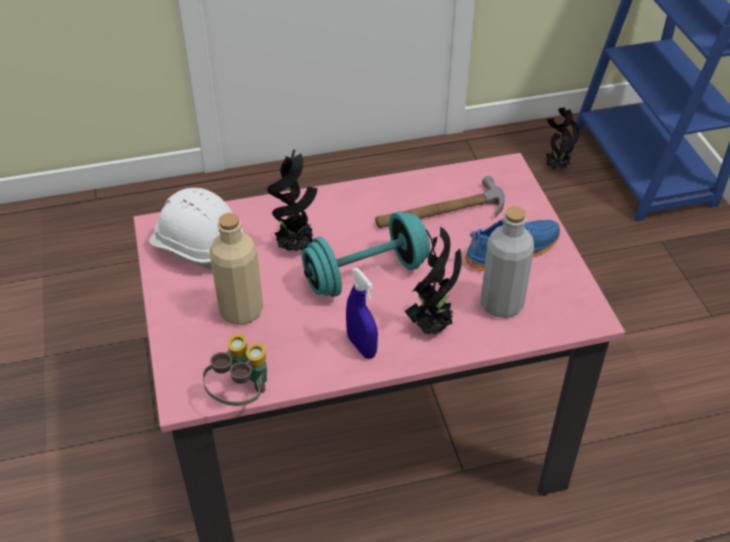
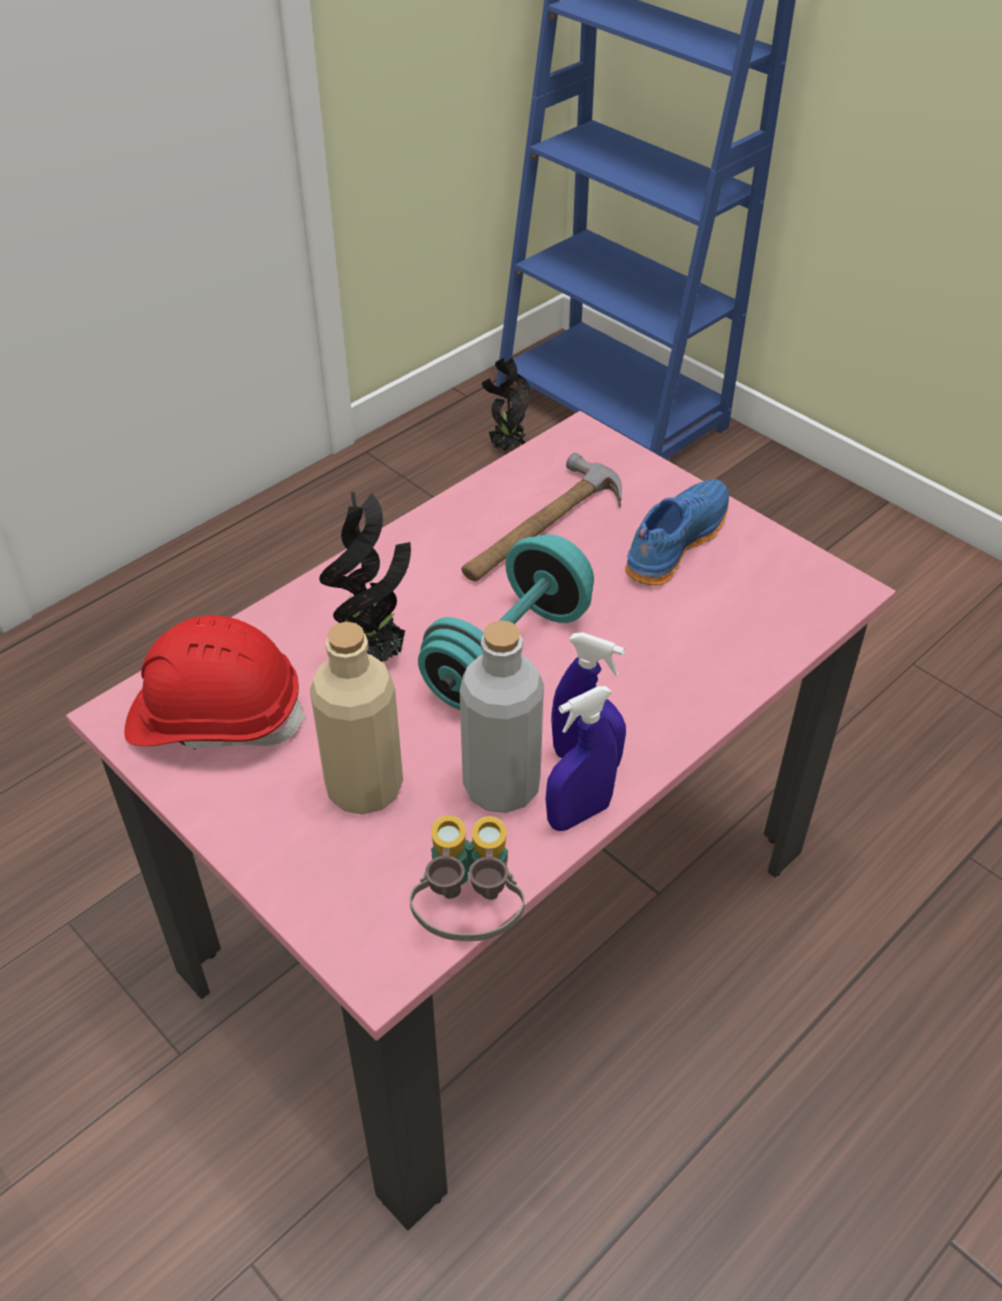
camera: 30 degrees left, 0 degrees up
white hard hat [149,188,243,270] -> red hard hat [124,615,306,750]
potted plant [405,226,462,335] -> none
grey bottle [481,206,534,318] -> grey bottle moved to [460,620,544,813]
none -> blue spray bottle [546,686,617,831]

